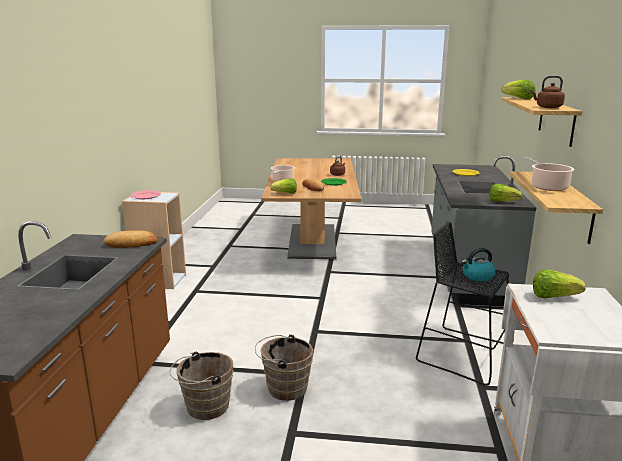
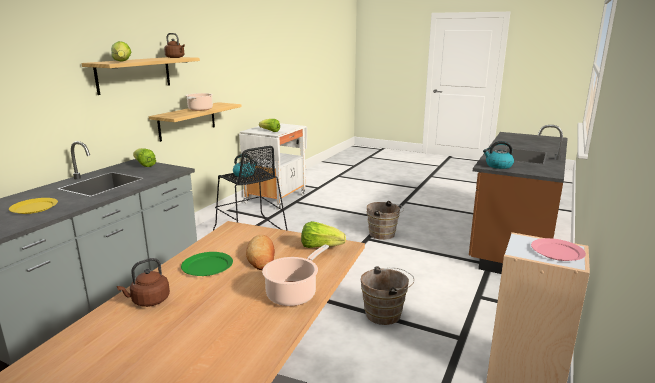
camera: 160 degrees left, 0 degrees up
bread [104,230,157,248] -> kettle [483,141,514,169]
brown bucket [169,352,233,420] -> brown bucket moved to [361,266,414,325]

